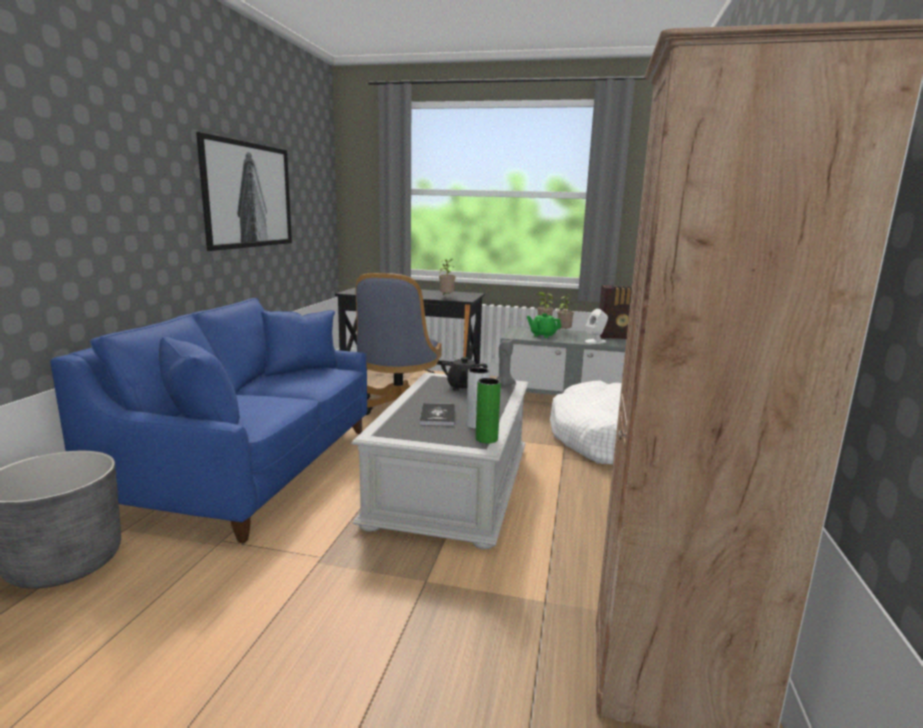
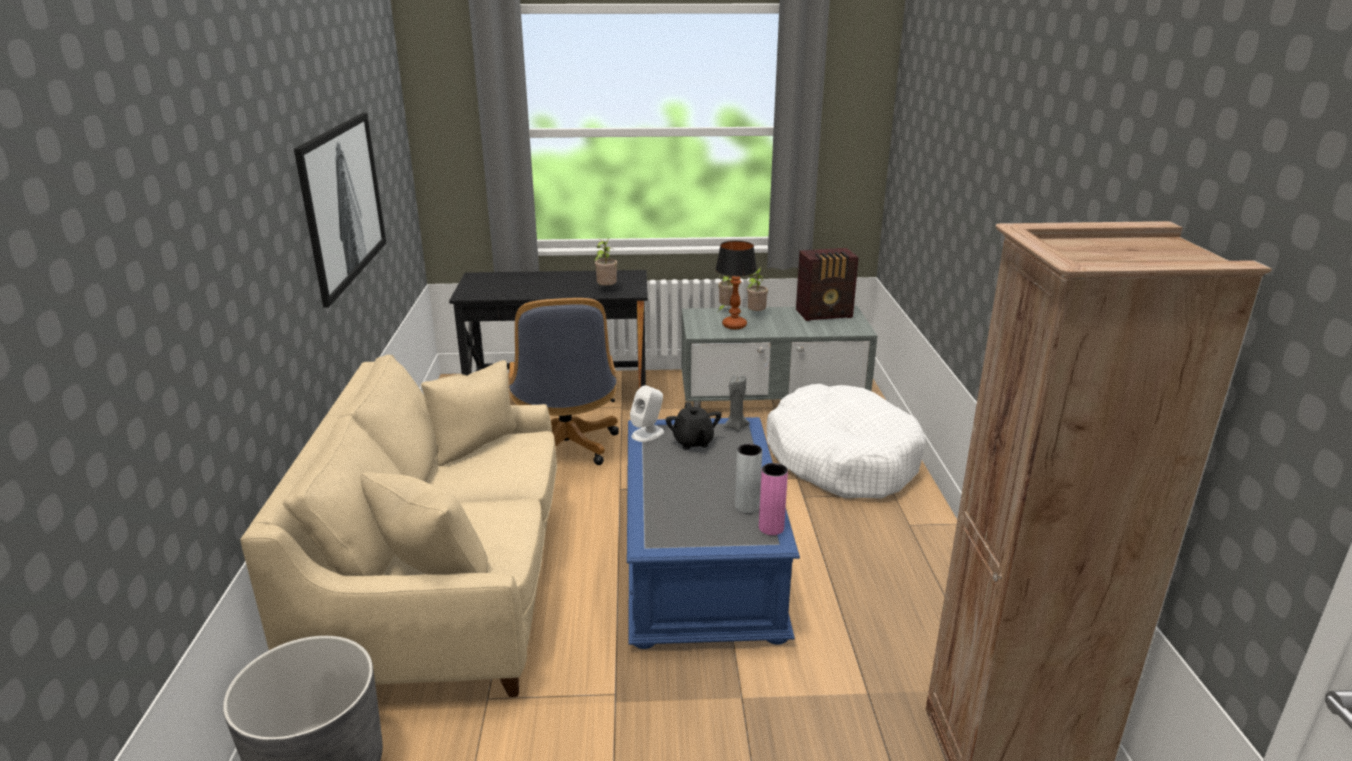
camera: 15 degrees left, 10 degrees up
blue sofa [50,298,367,544] -> beige sofa [240,354,557,697]
white coffee table [351,372,529,549] -> blue coffee table [627,417,800,649]
book [420,403,455,426] -> none
green vase [476,378,501,444] -> pink vase [759,463,788,535]
green teapot [527,313,561,338] -> table lamp [716,241,757,329]
white speaker [585,309,608,344] -> white speaker moved to [630,385,664,442]

